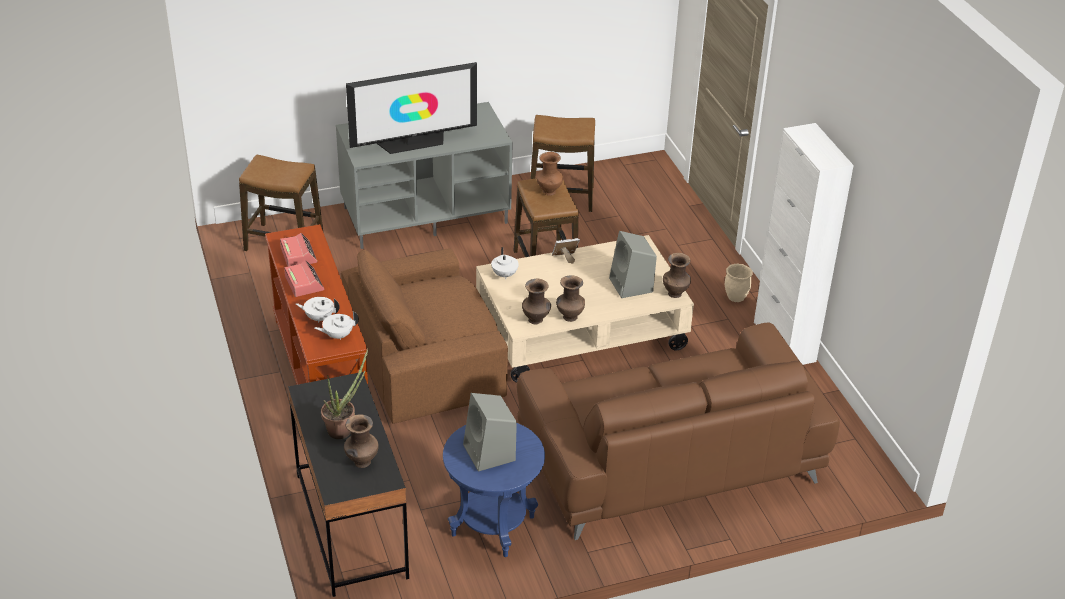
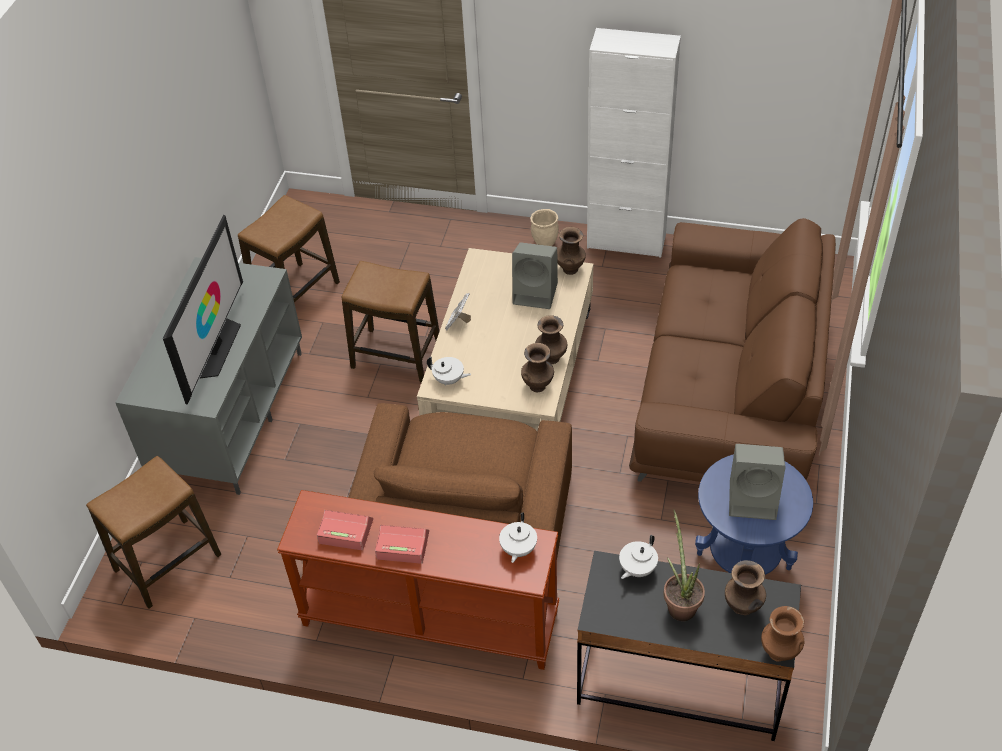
camera: 55 degrees left, 10 degrees up
white teapot [296,297,340,323] -> white teapot moved to [619,535,658,579]
brown vase [536,152,563,196] -> brown vase moved to [761,606,804,662]

